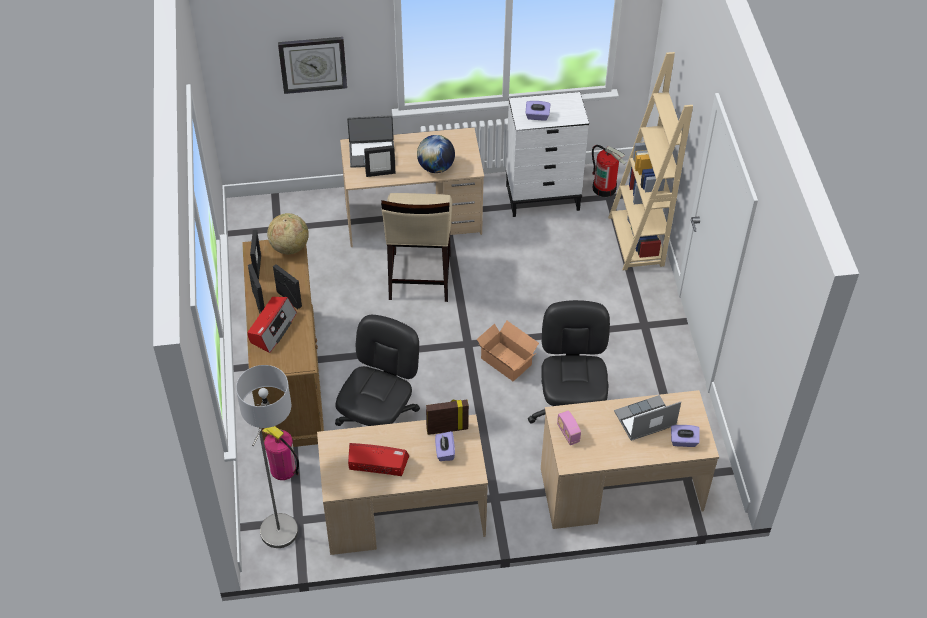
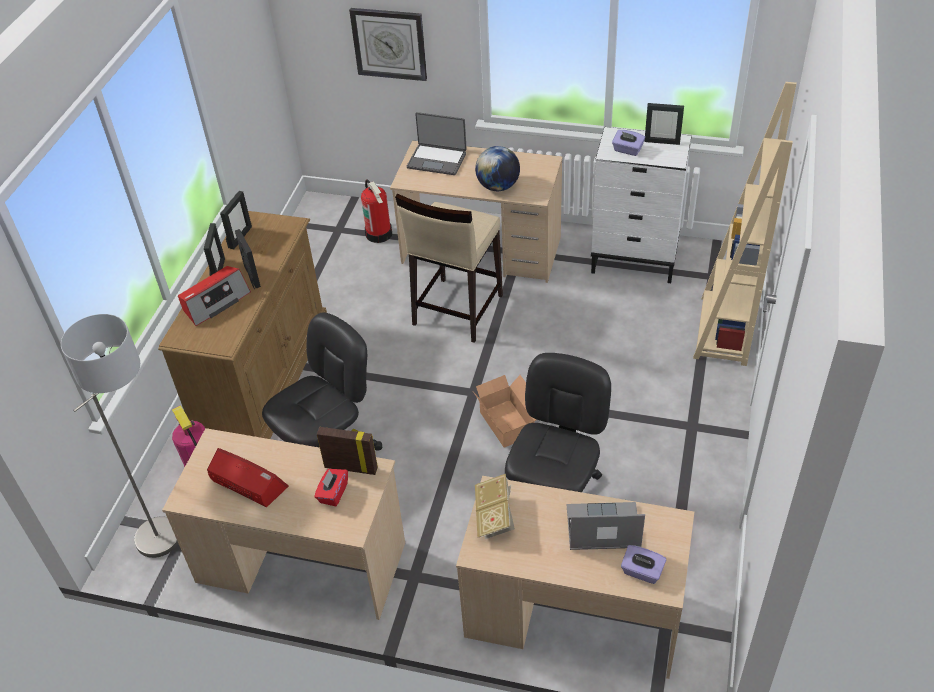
camera: 25 degrees right, 5 degrees down
globe [267,213,309,254] -> none
picture frame [364,145,396,177] -> picture frame moved to [644,103,684,145]
purple tissue box [435,431,455,461] -> red tissue box [314,469,348,507]
radio [557,410,581,445] -> book [475,474,515,539]
fire extinguisher [592,145,626,197] -> fire extinguisher moved to [361,179,392,243]

